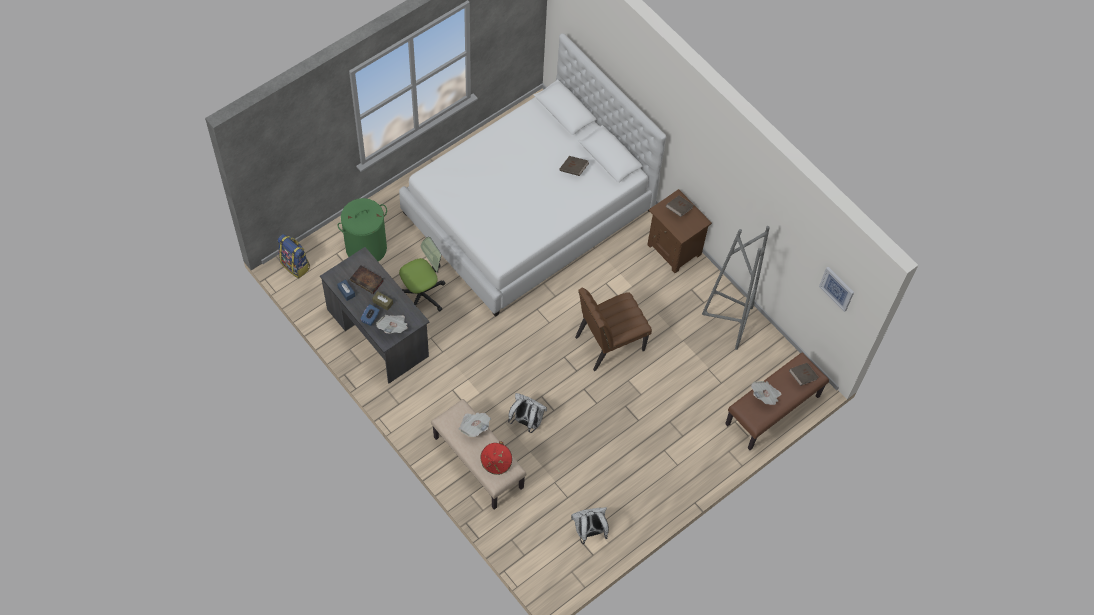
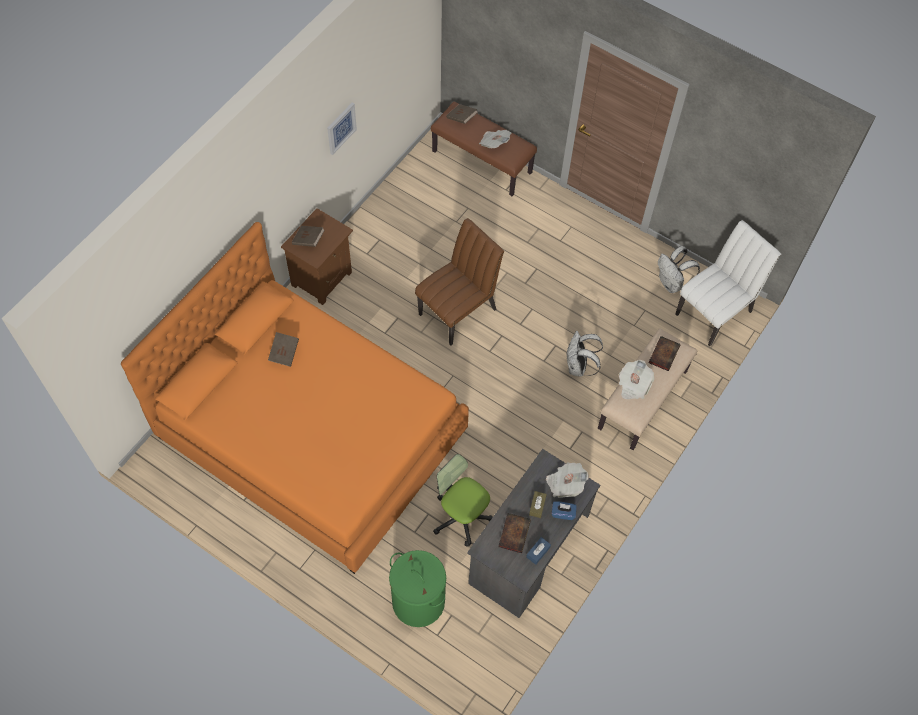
camera: 105 degrees left, 0 degrees up
backpack [277,234,310,279] -> none
white bed [399,33,666,317] -> orange bed [121,222,469,574]
red hat [480,441,512,475] -> book [649,336,680,371]
brown chair [575,288,652,371] -> brown chair turned 90 degrees counterclockwise [415,218,504,345]
grey clothes rack [702,226,770,350] -> none
picture [819,267,854,312] -> picture moved to [327,102,357,155]
none -> white chair [675,220,781,346]

